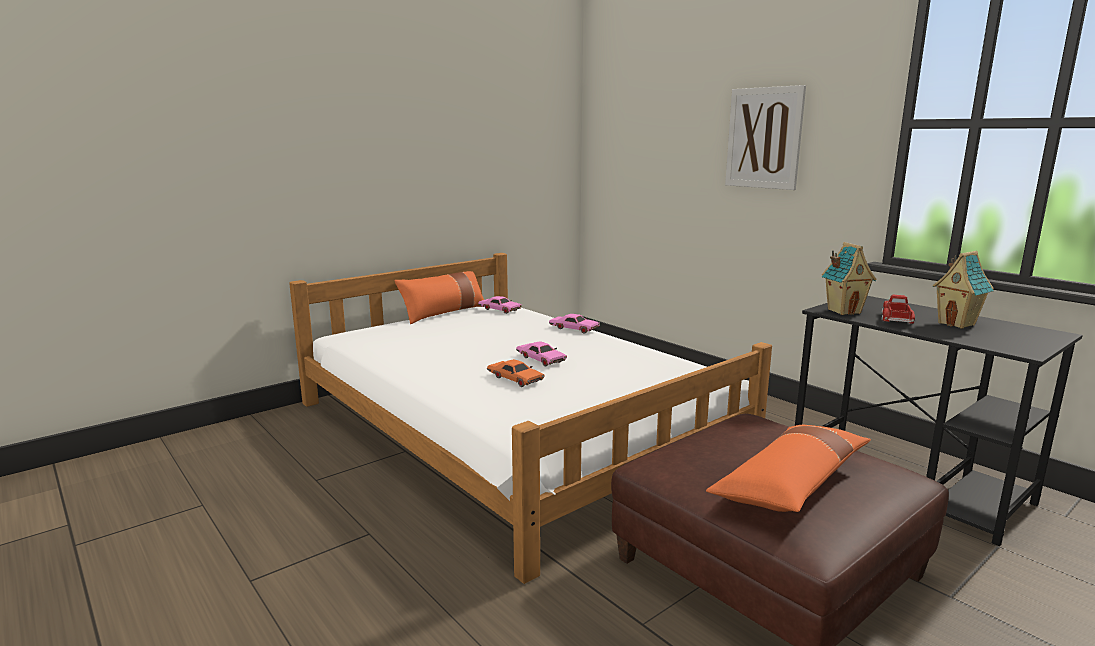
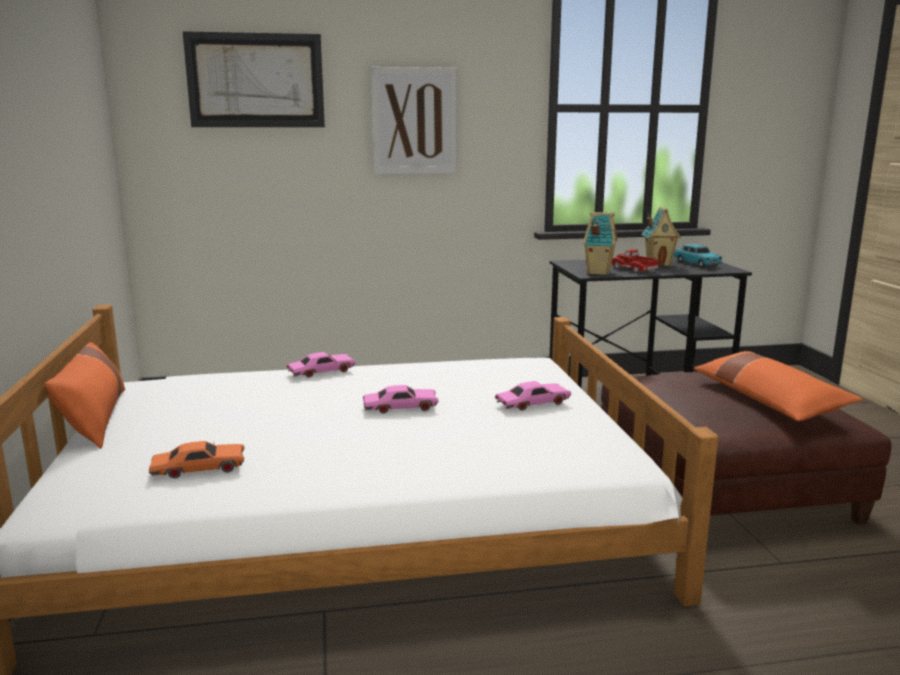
camera: 60 degrees left, 0 degrees up
pink toy car [478,296,522,314] -> pink toy car moved to [495,381,571,411]
orange toy car [487,359,545,387] -> orange toy car moved to [149,441,244,478]
none -> picture [183,31,325,127]
none -> turquoise toy car [673,244,723,268]

